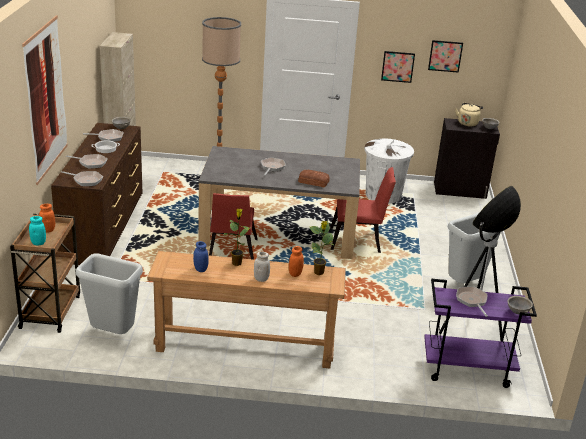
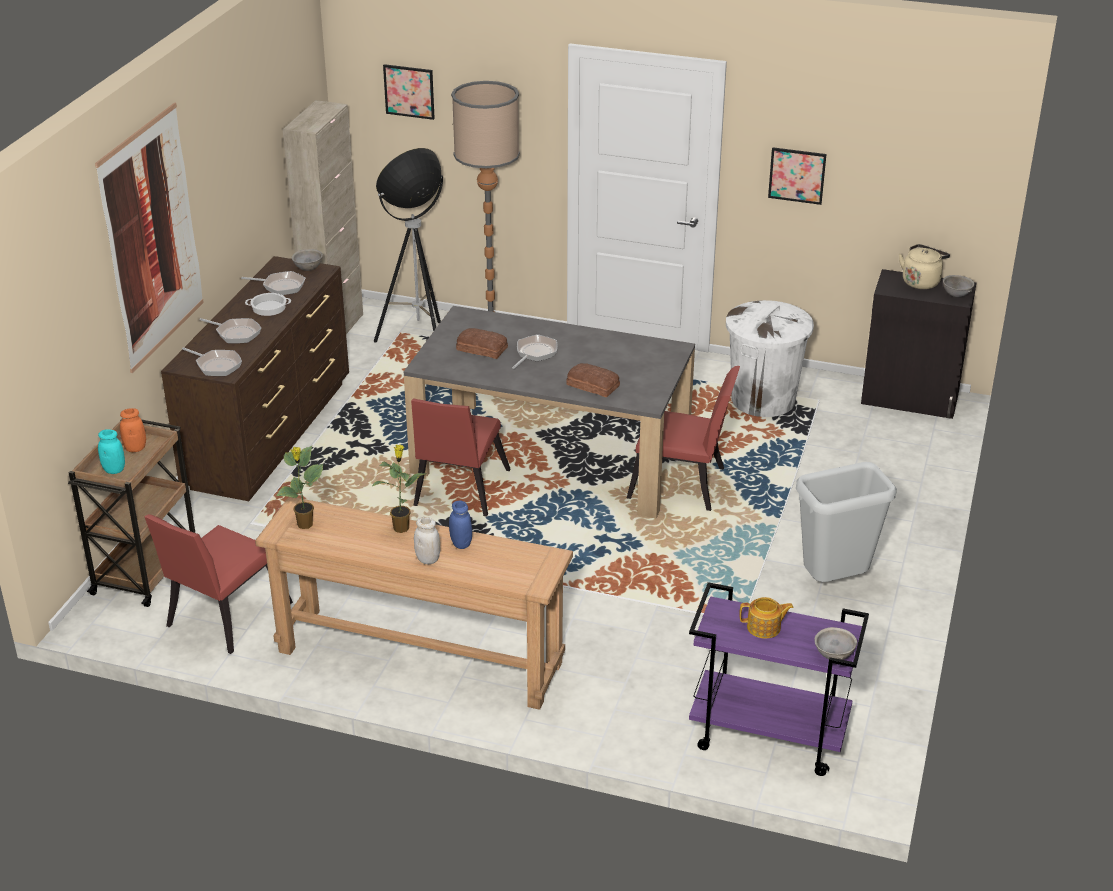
camera: 15 degrees right, 5 degrees up
grey trash can [76,253,143,334] -> red chair [145,514,293,654]
blue jar [193,241,209,272] -> blue jar moved to [449,500,472,549]
orange jar [289,246,304,277] -> none
potted plant [310,221,334,275] -> potted plant moved to [276,446,324,529]
picture [428,40,463,73] -> picture moved to [383,64,435,120]
floor lamp [439,186,521,341] -> floor lamp moved to [374,148,443,343]
frying pan [456,286,488,317] -> teapot [739,597,794,639]
none -> bread [456,328,508,359]

